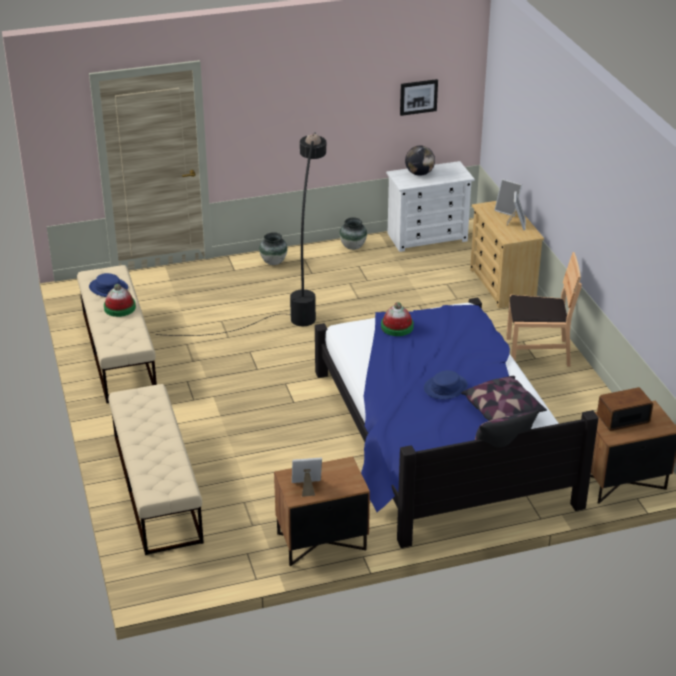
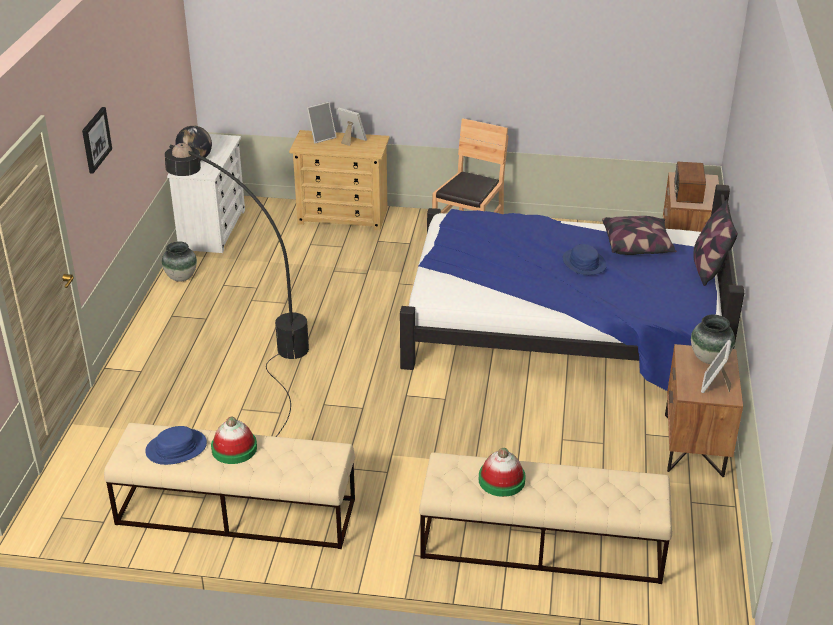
camera: 65 degrees left, 0 degrees up
vase [259,232,288,265] -> vase moved to [691,315,735,364]
hat [381,302,414,336] -> hat moved to [479,448,526,497]
picture [400,79,438,116] -> picture moved to [82,107,112,174]

